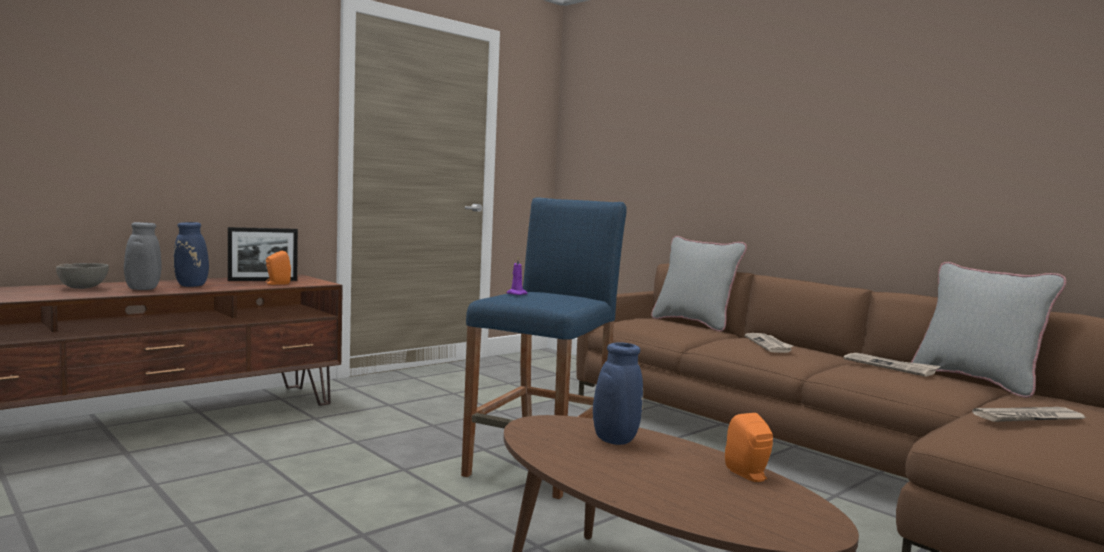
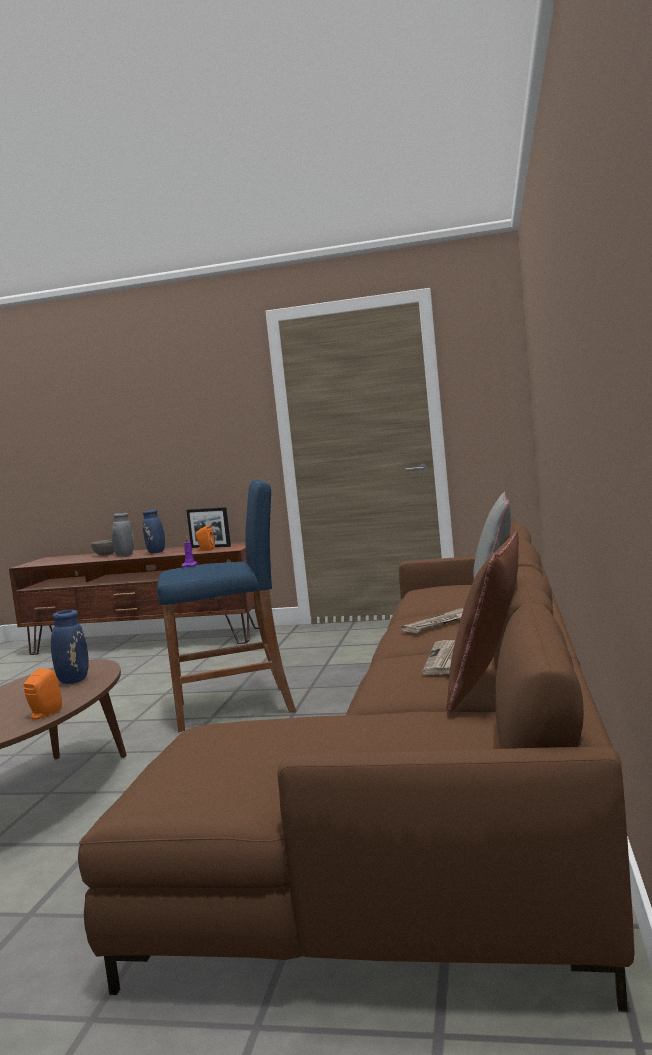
camera: 55 degrees right, 0 degrees up
grey pillow [911,262,1066,398] -> brown pillow [446,531,519,715]
newspaper [972,407,1086,422] -> none

